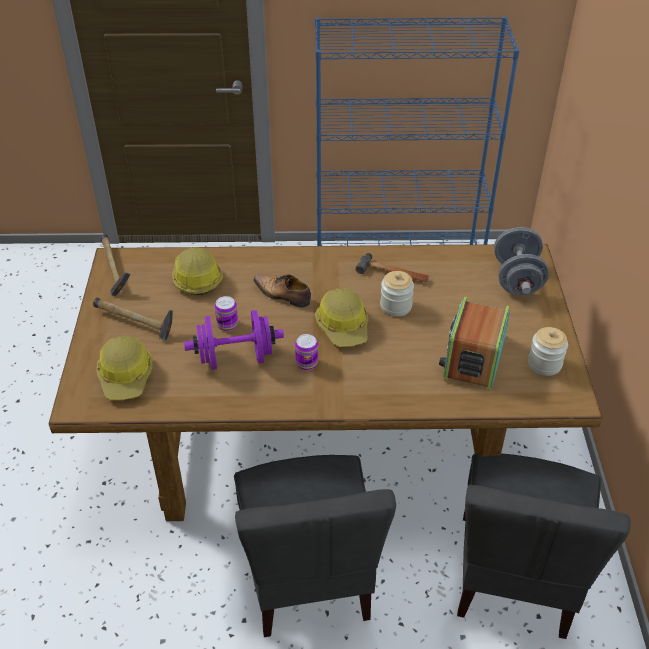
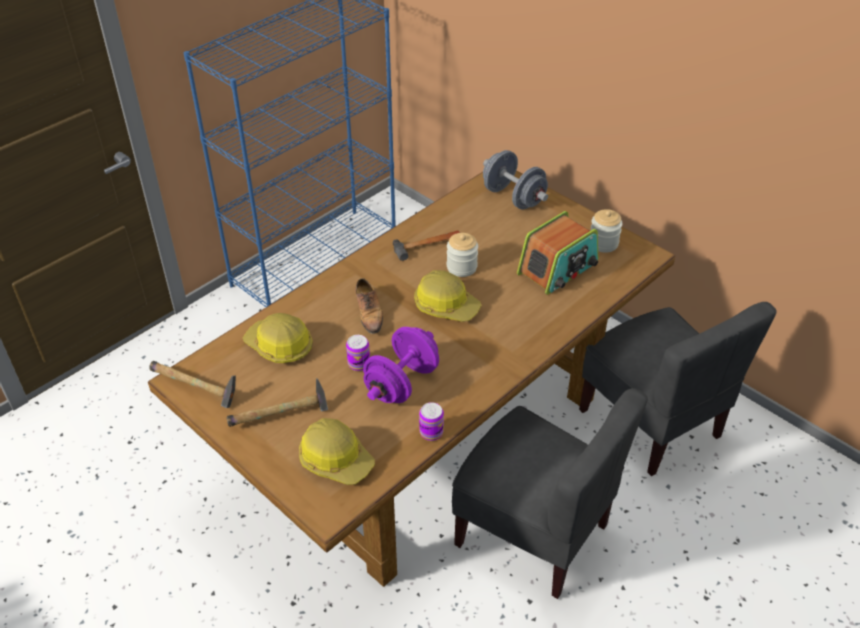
camera: 45 degrees left, 0 degrees up
shoe [253,274,311,308] -> shoe turned 90 degrees counterclockwise [356,278,383,334]
can [295,334,318,370] -> can moved to [419,402,444,441]
radio [439,297,510,391] -> radio turned 105 degrees counterclockwise [517,211,598,295]

